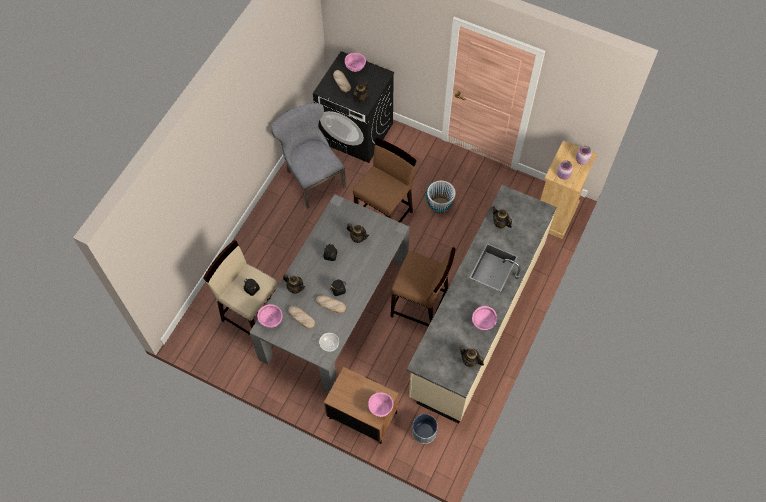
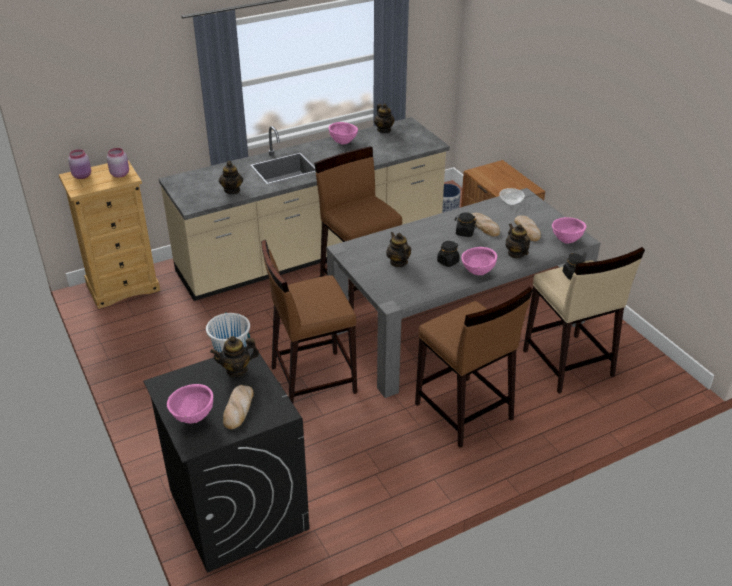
camera: 145 degrees left, 25 degrees down
grey chair [271,103,346,209] -> none
pink bowl [368,392,393,417] -> pink bowl moved to [461,247,497,275]
none -> brown stool [415,287,533,448]

